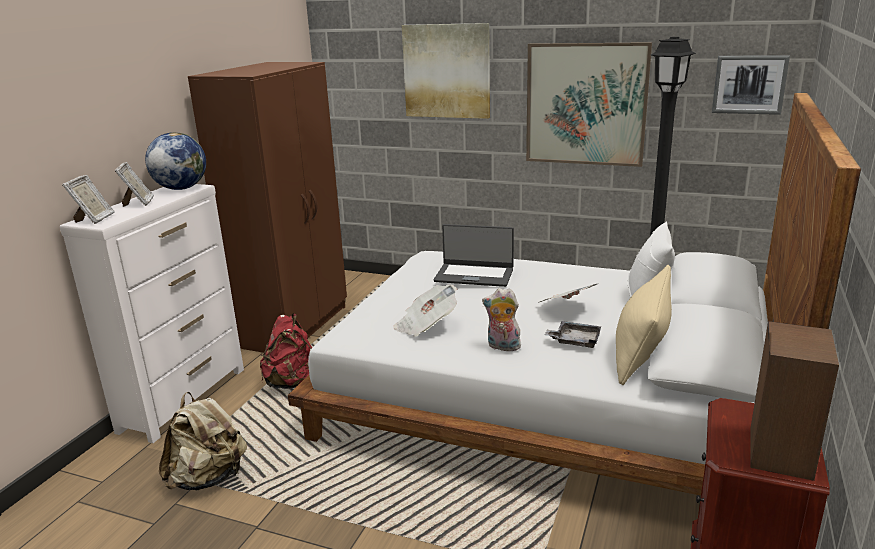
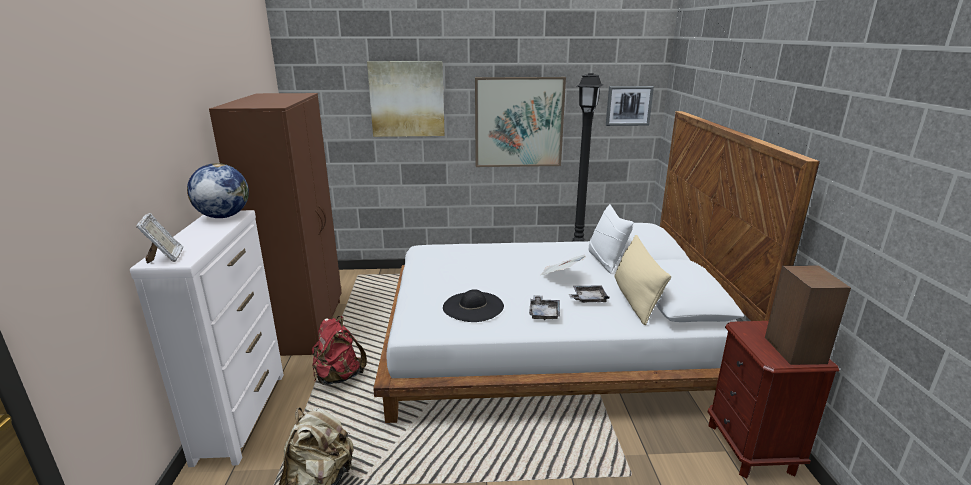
camera: 25 degrees left, 0 degrees up
picture frame [115,162,154,207] -> none
newspaper [394,285,457,337] -> black hat [443,289,504,322]
laptop [434,224,514,287] -> none
plush toy [482,288,521,351] -> grey tray [529,295,560,320]

